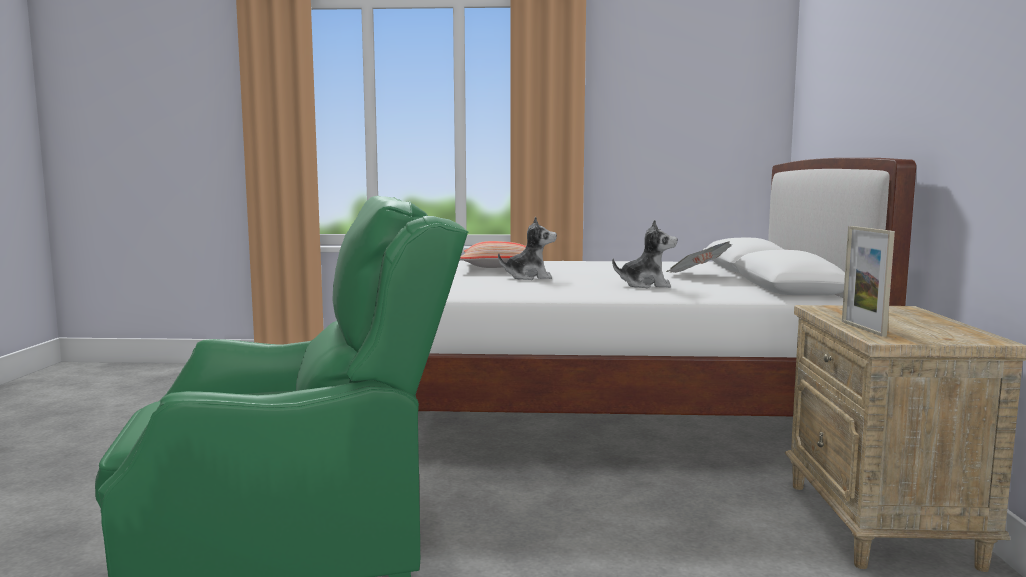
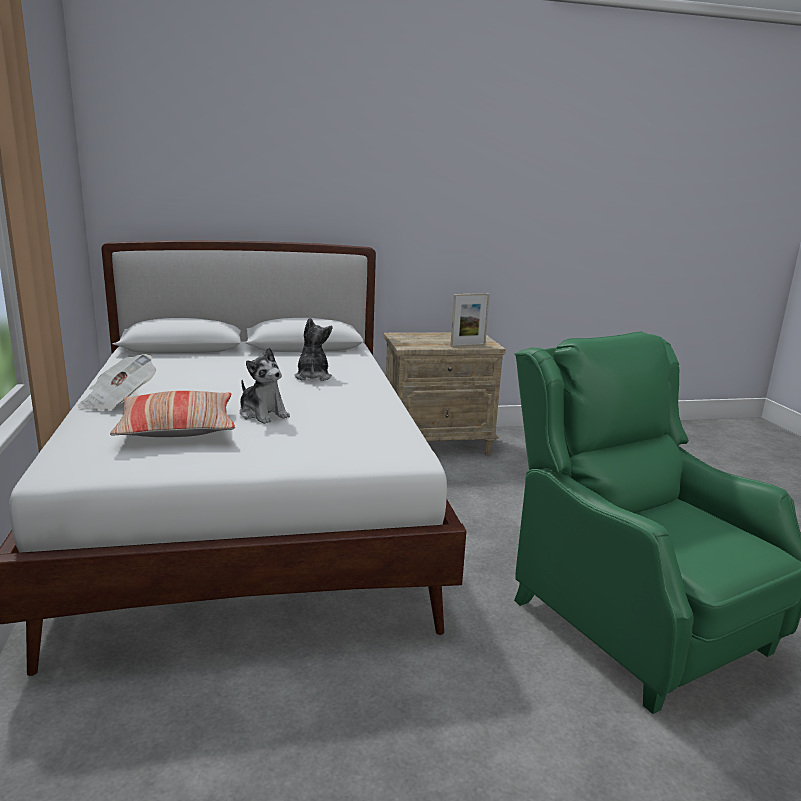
camera: 105 degrees left, 10 degrees up
plush toy [498,217,557,280] -> plush toy turned 150 degrees clockwise [240,348,290,424]
newspaper [666,241,732,273] -> newspaper moved to [78,354,156,410]

